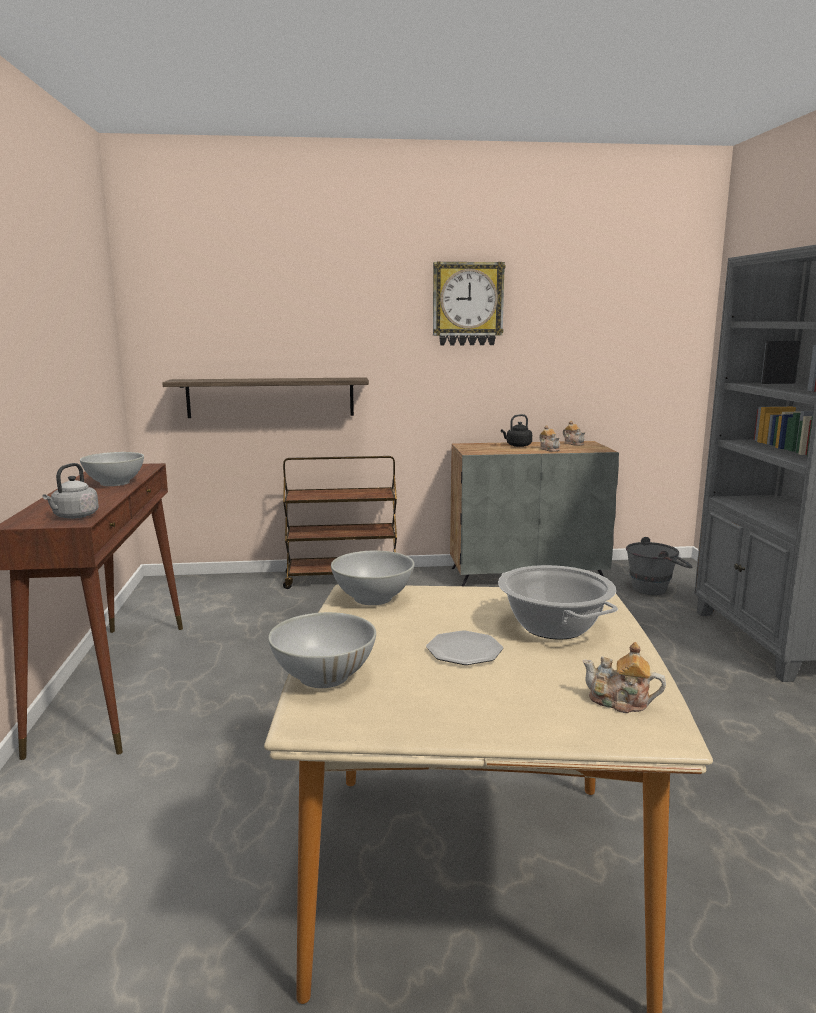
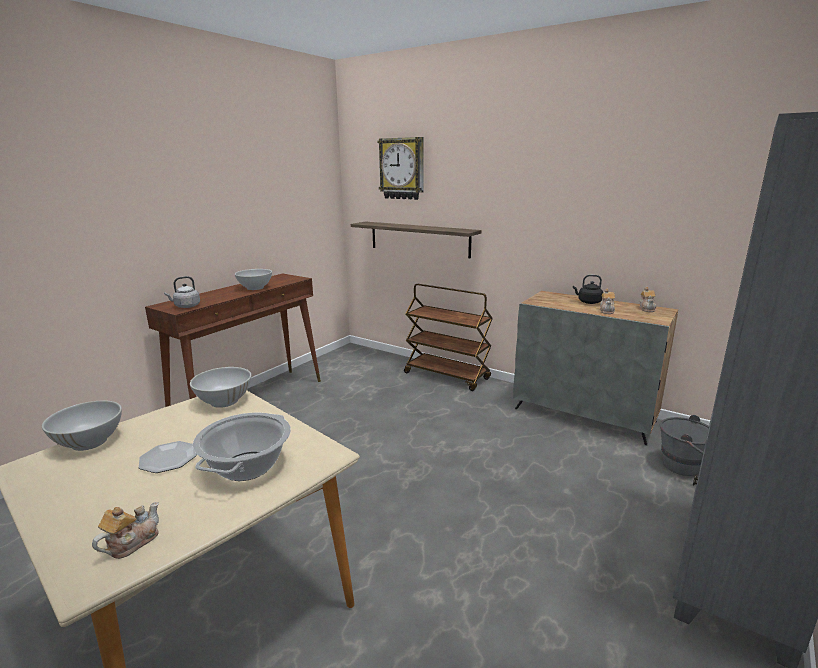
camera: 40 degrees right, 5 degrees up
wall clock [433,261,505,346] -> wall clock moved to [377,137,424,200]
teapot [582,642,666,713] -> teapot turned 60 degrees clockwise [92,502,159,559]

